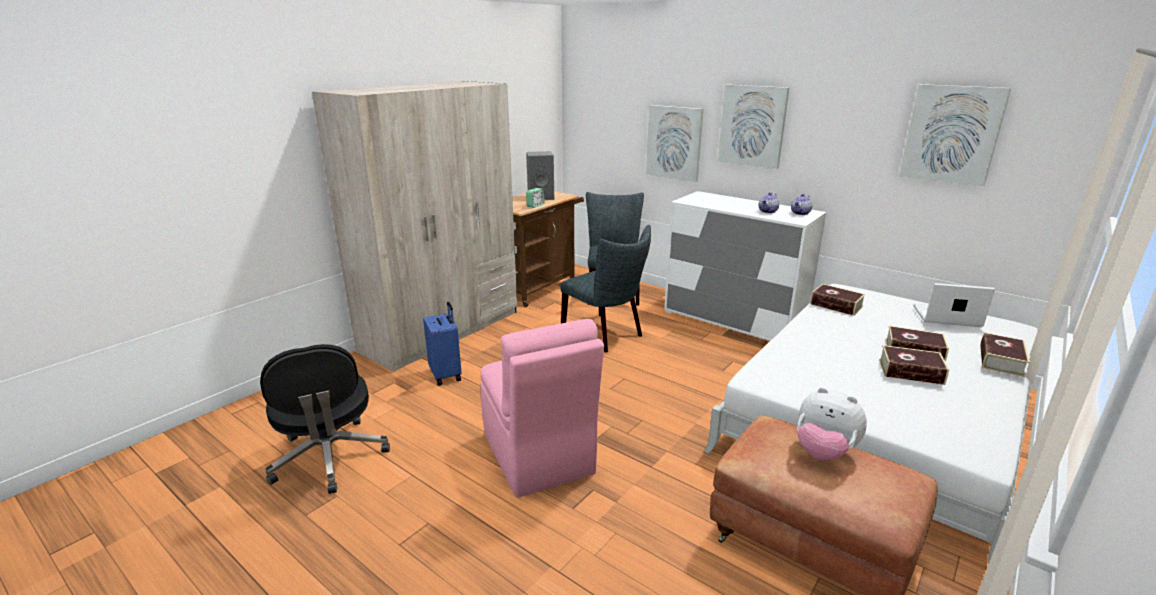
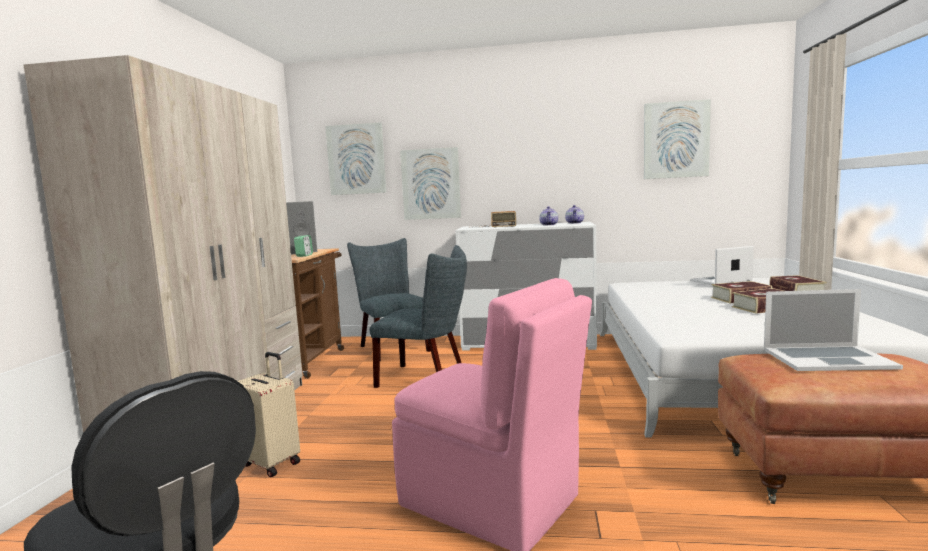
camera: 30 degrees left, 15 degrees down
blue suitcase [423,302,462,386] -> beige suitcase [238,352,300,477]
picture [718,84,790,169] -> picture moved to [325,122,386,195]
plush toy [797,387,867,461] -> laptop [764,289,903,371]
book [810,284,866,316] -> none
none -> radio [469,211,516,228]

